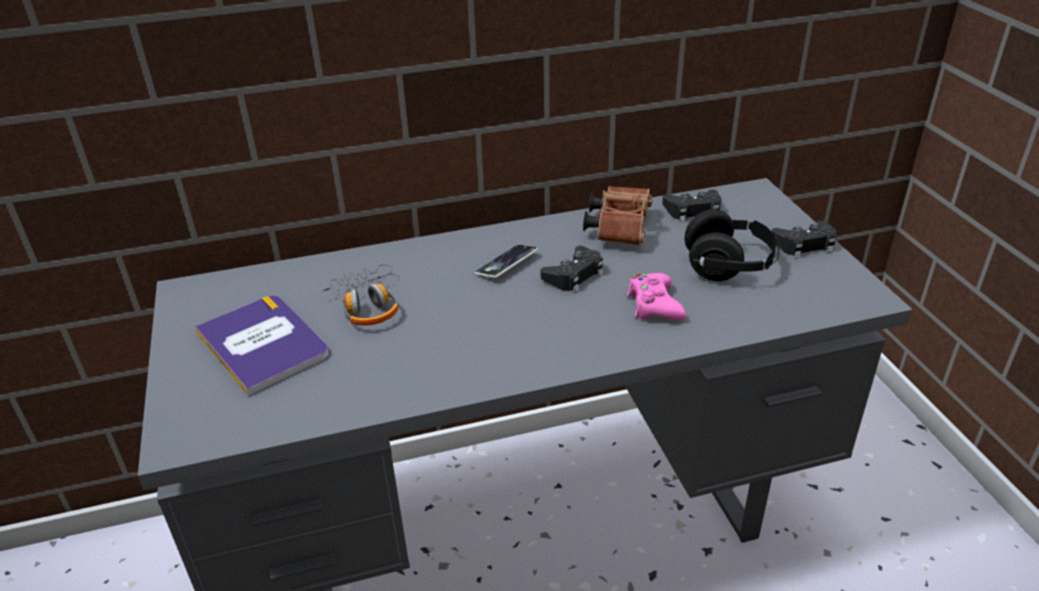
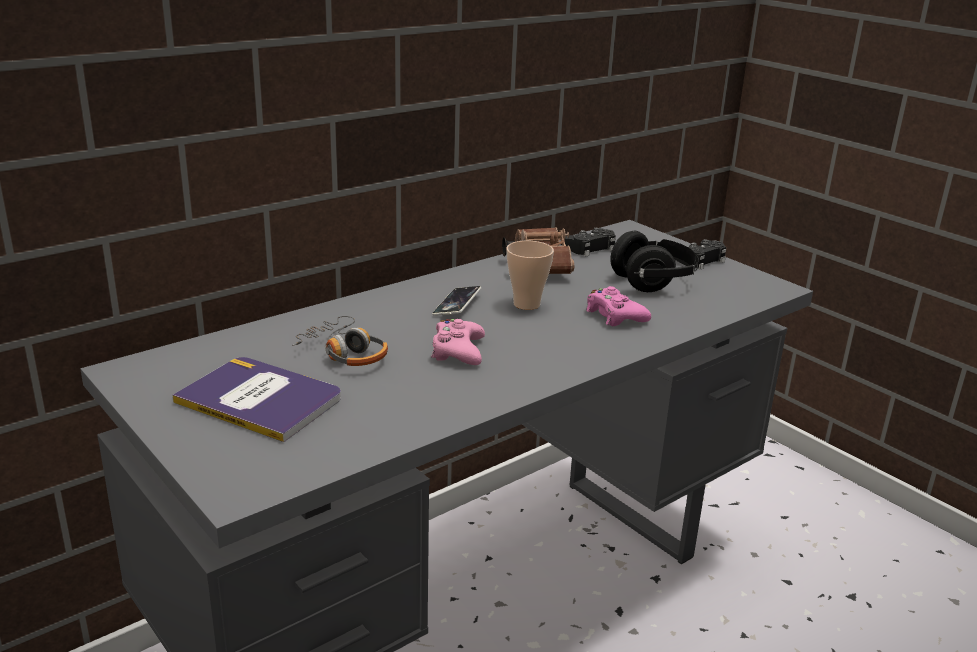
camera: 25 degrees left, 10 degrees down
black game controller [541,246,603,292] -> cup [506,241,554,310]
none -> pink game controller [431,319,485,365]

